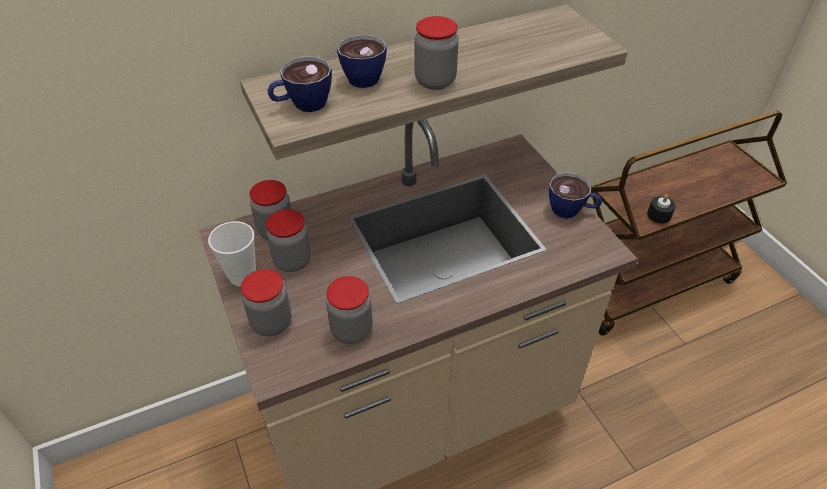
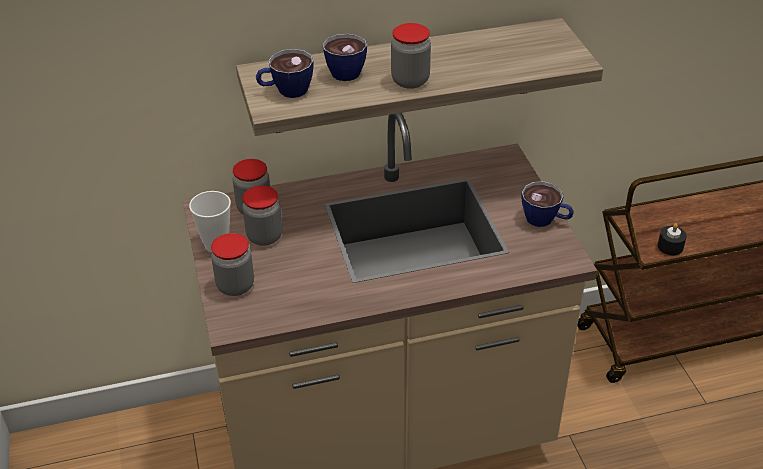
camera: 10 degrees right, 5 degrees down
jar [326,276,373,344] -> none

